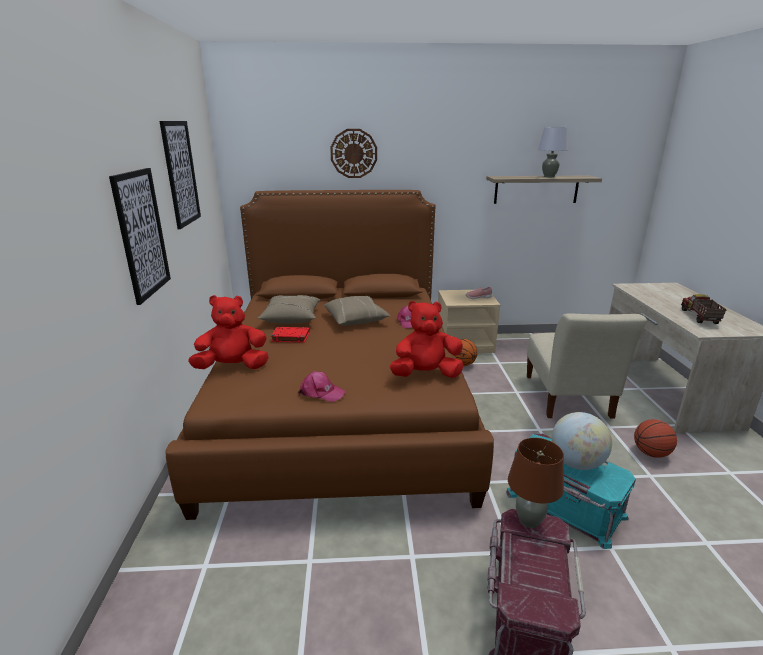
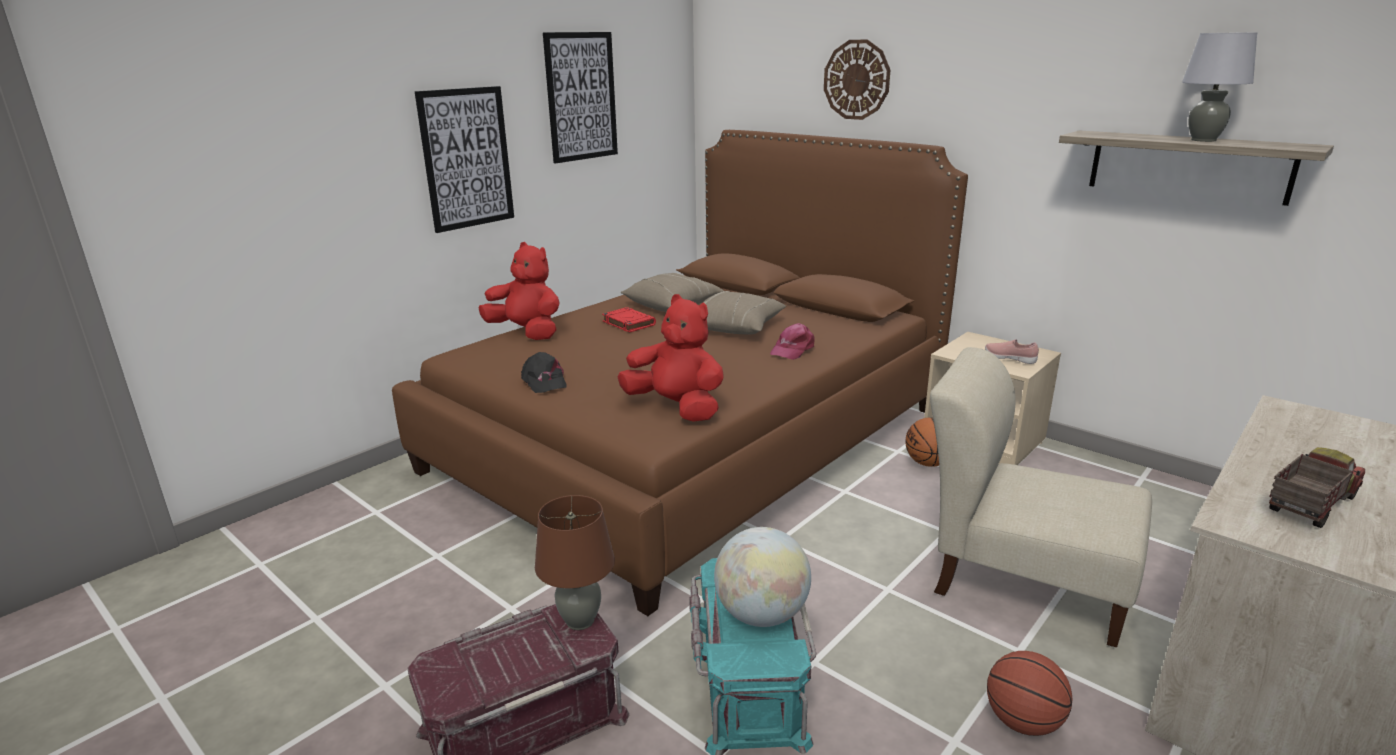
camera: 45 degrees right, 0 degrees up
pink cap [298,371,346,402] -> black cap [521,352,566,393]
beige chair [527,313,647,419] -> beige chair turned 75 degrees clockwise [930,347,1152,647]

